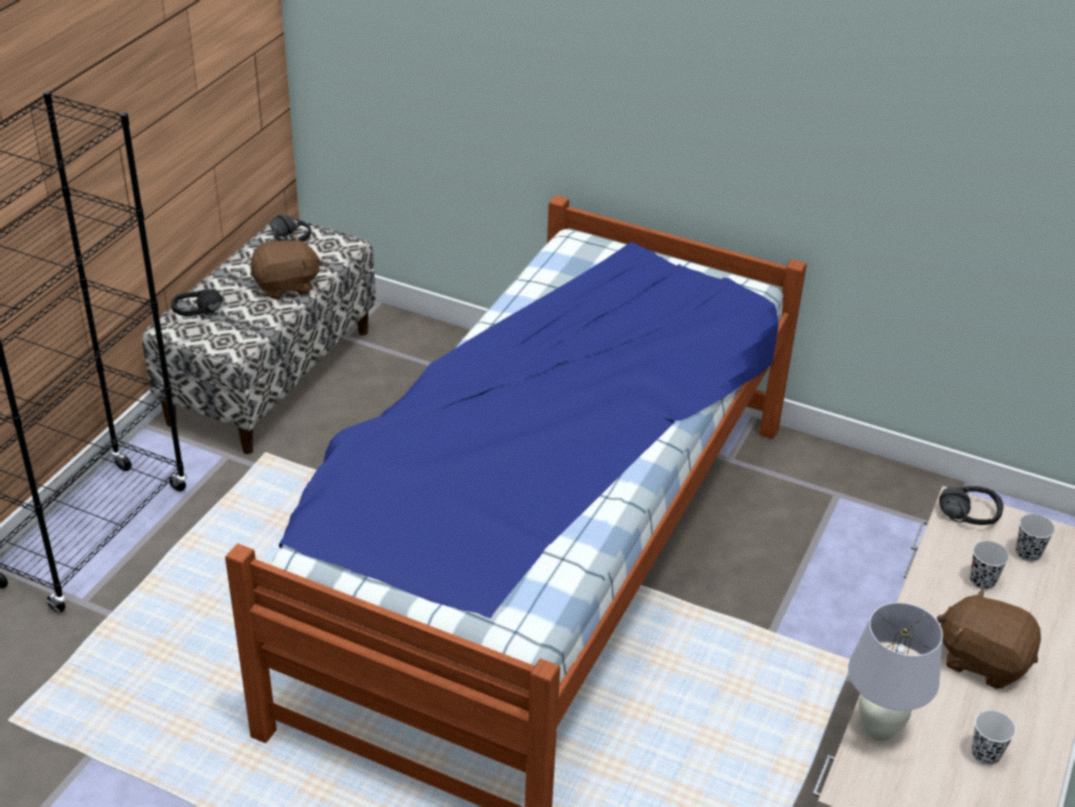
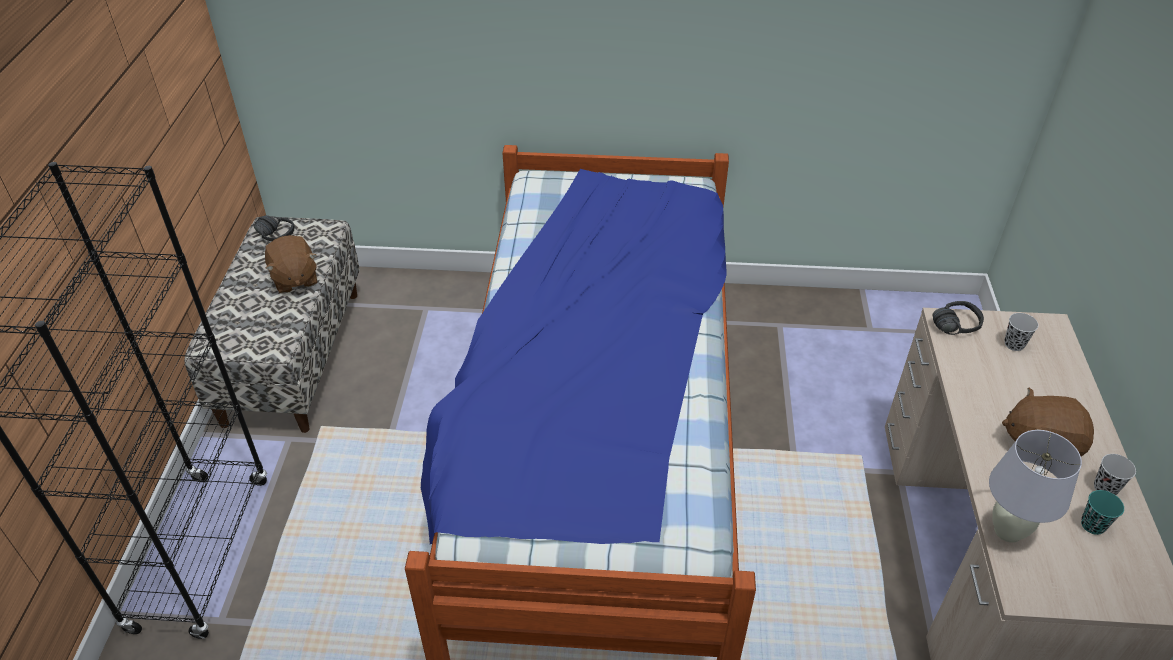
camera: 20 degrees left, 5 degrees up
black headphones [171,289,222,316] -> none
brown plush toy [250,235,323,299] -> brown plush toy turned 105 degrees clockwise [265,235,317,294]
black cup [970,541,1009,590] -> black cup moved to [1094,454,1136,495]
white cup [972,710,1016,765] -> turquoise cup [1081,490,1124,535]

